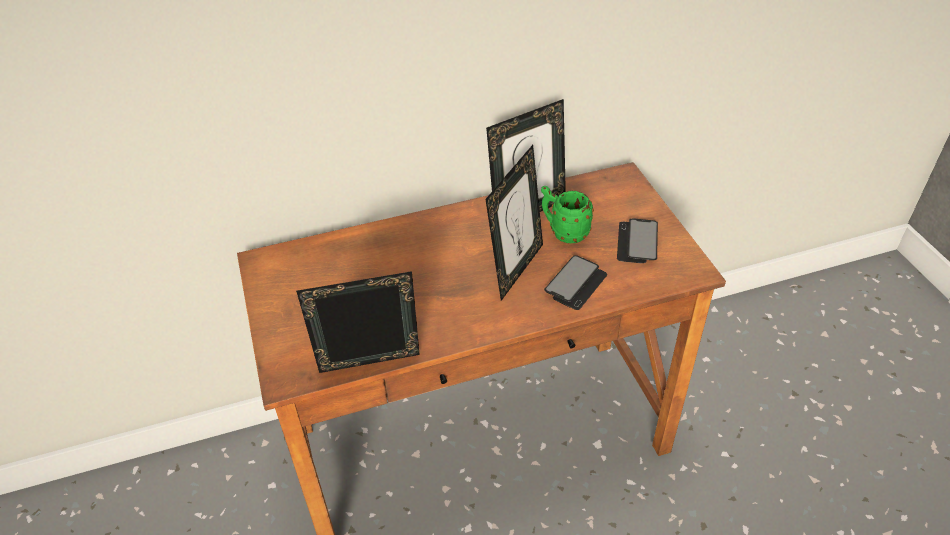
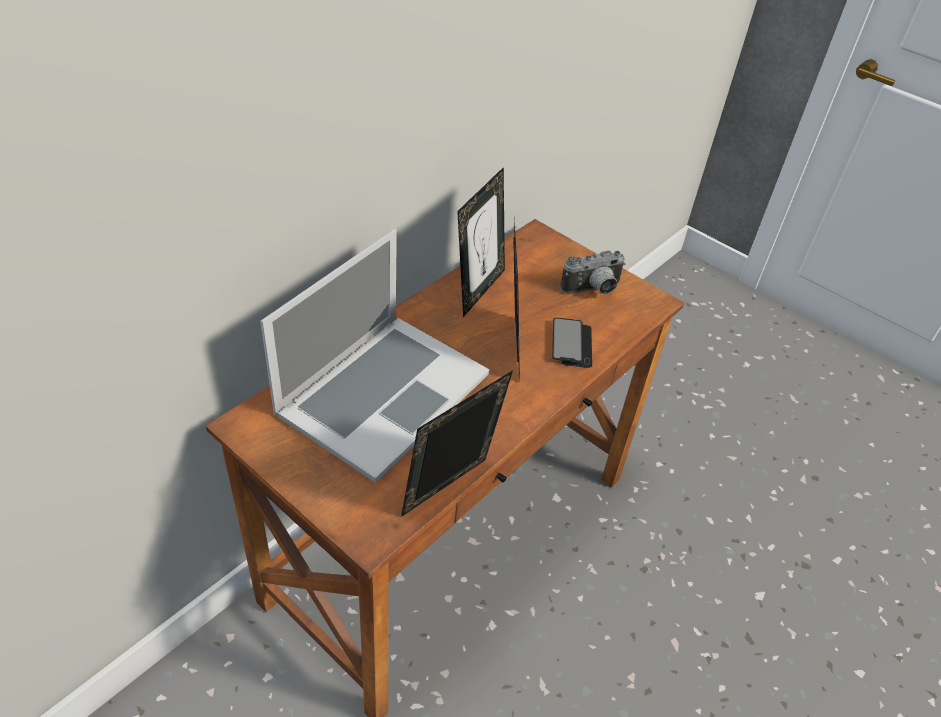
camera: 35 degrees left, 0 degrees up
green mug [541,186,594,243] -> none
phone [617,218,658,263] -> camera [560,251,626,294]
none -> laptop [260,229,490,483]

